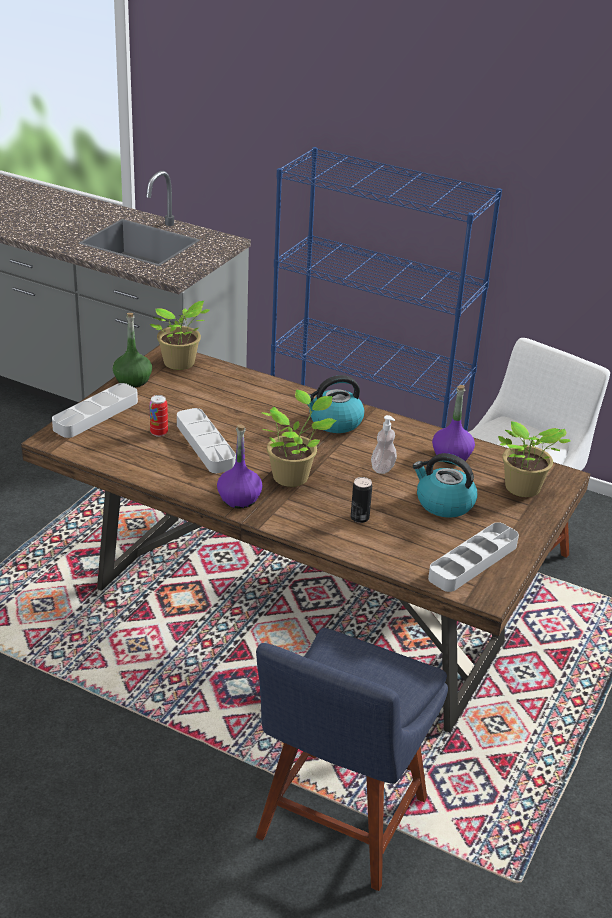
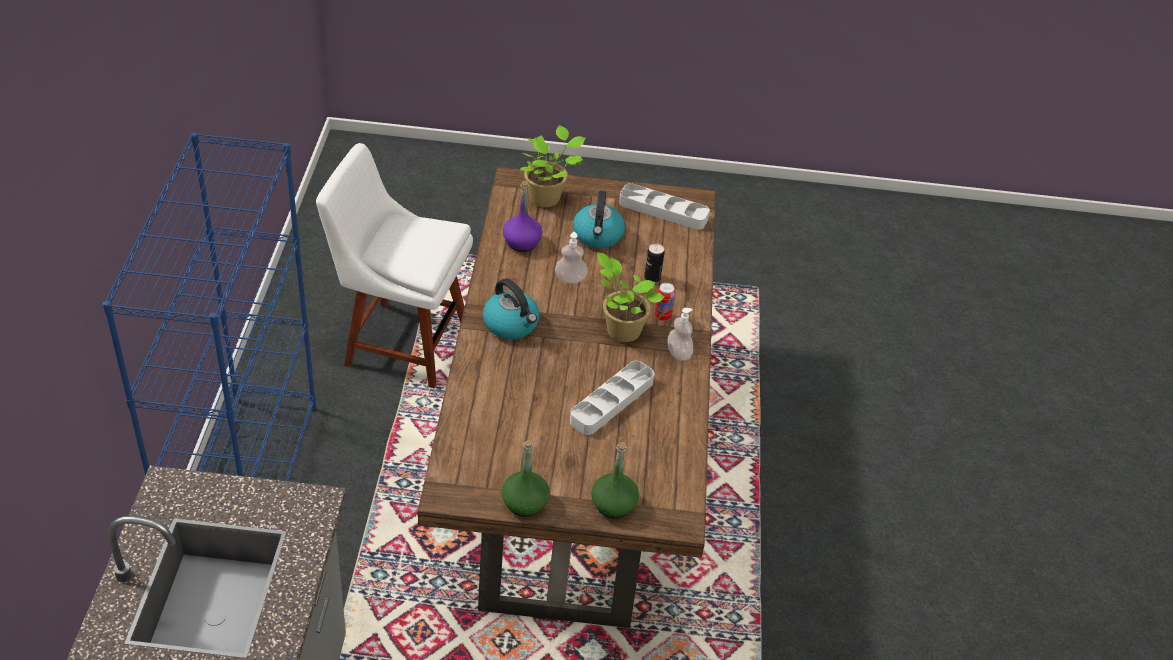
camera: 115 degrees left, 10 degrees up
grey tray [52,383,138,438] -> green bottle [591,442,639,519]
can [149,395,168,437] -> can moved to [654,283,675,321]
potted plant [150,300,209,370] -> none
purple bottle [217,424,263,509] -> soap dispenser [667,308,693,361]
blue chair [256,628,448,891] -> none

